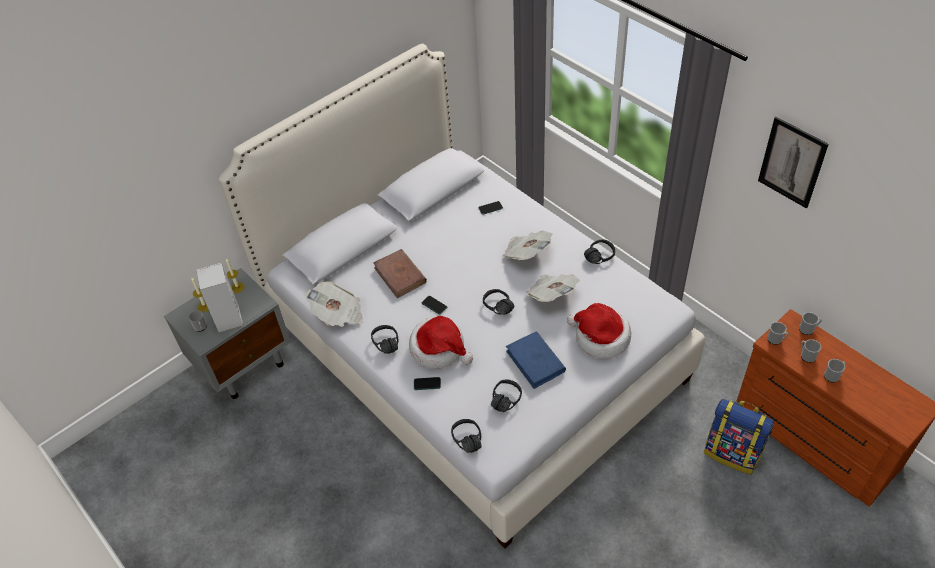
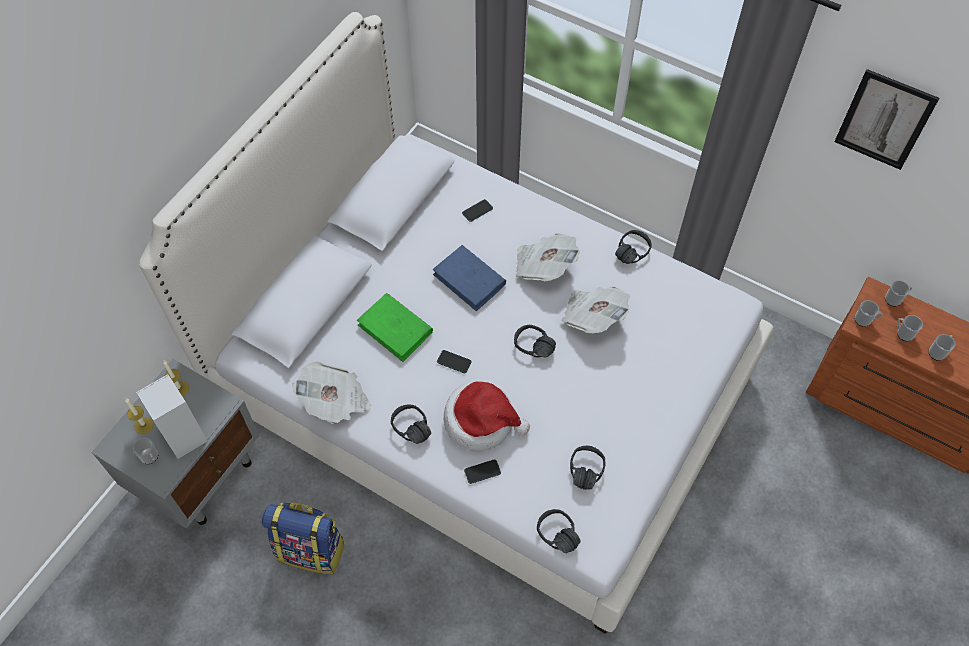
camera: 20 degrees left, 10 degrees up
brown book [373,249,427,298] -> green book [357,293,433,362]
blue book [506,331,566,389] -> blue book moved to [433,245,506,311]
hat [567,303,631,359] -> none
backpack [704,399,774,474] -> backpack moved to [262,502,345,575]

